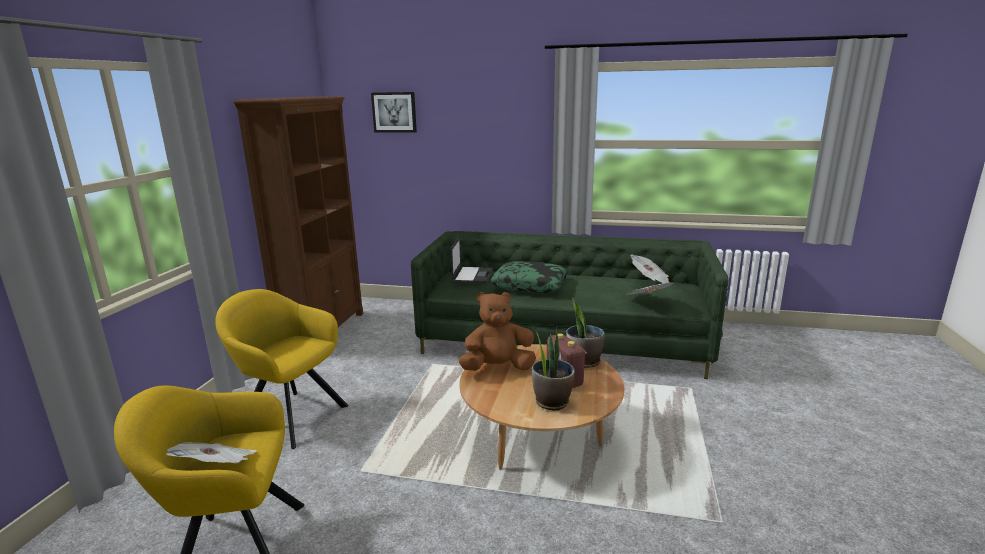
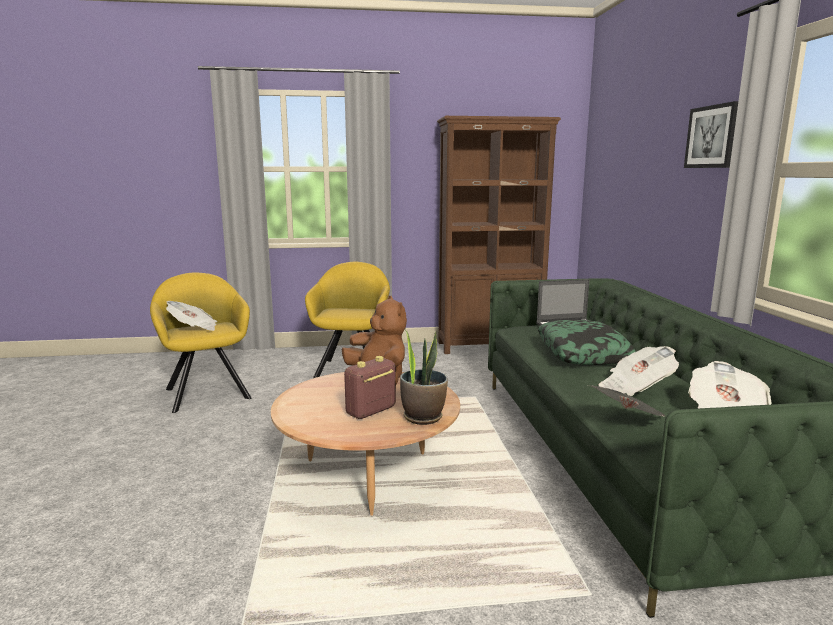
camera: 70 degrees right, 5 degrees down
picture [371,92,417,132] -> picture moved to [684,101,738,168]
potted plant [532,327,575,411] -> none
none -> newspaper [598,346,679,396]

